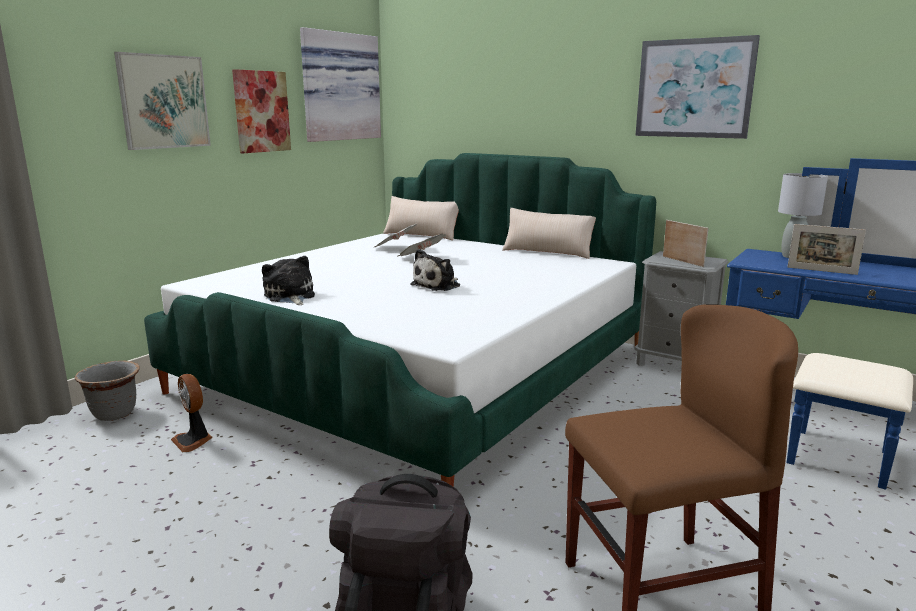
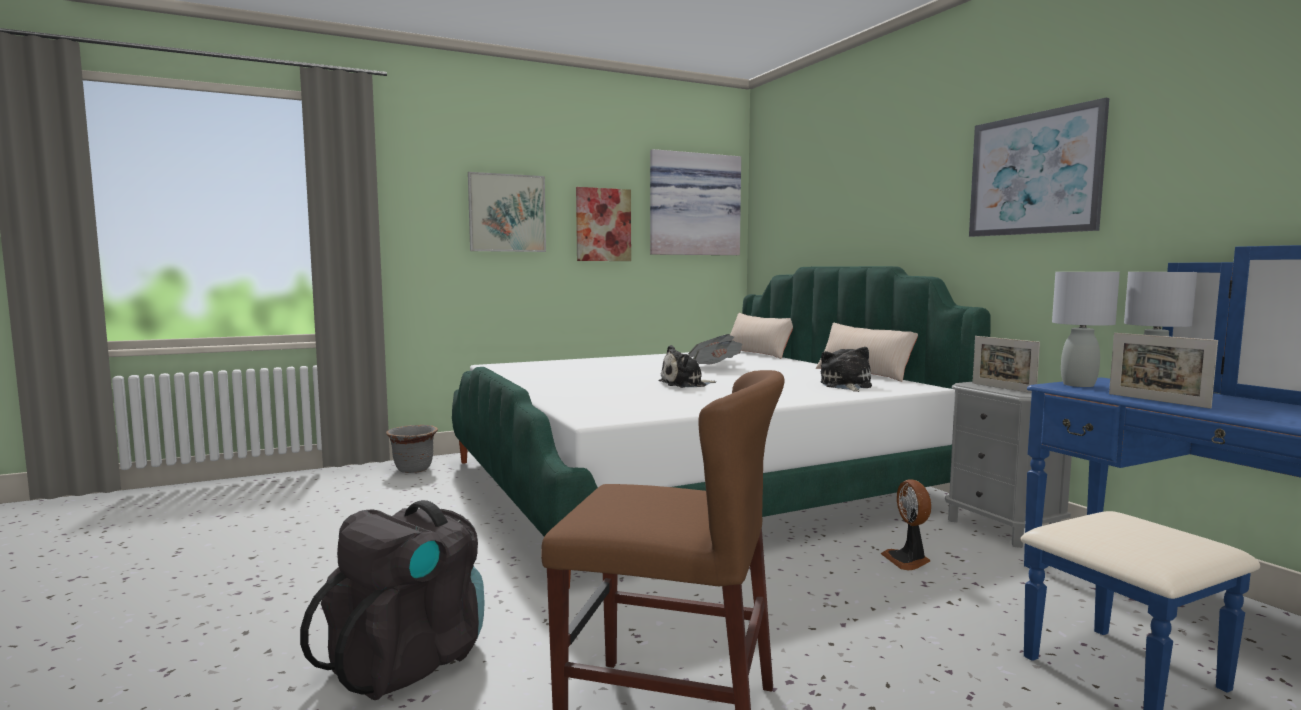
camera: 30 degrees right, 10 degrees down
fan [171,374,213,452] -> fan moved to [881,479,931,570]
plush toy [262,256,315,305] -> plush toy moved to [821,347,872,392]
picture frame [663,220,709,267] -> picture frame turned 150 degrees clockwise [972,336,1040,393]
none -> grey table lamp [1052,272,1120,387]

